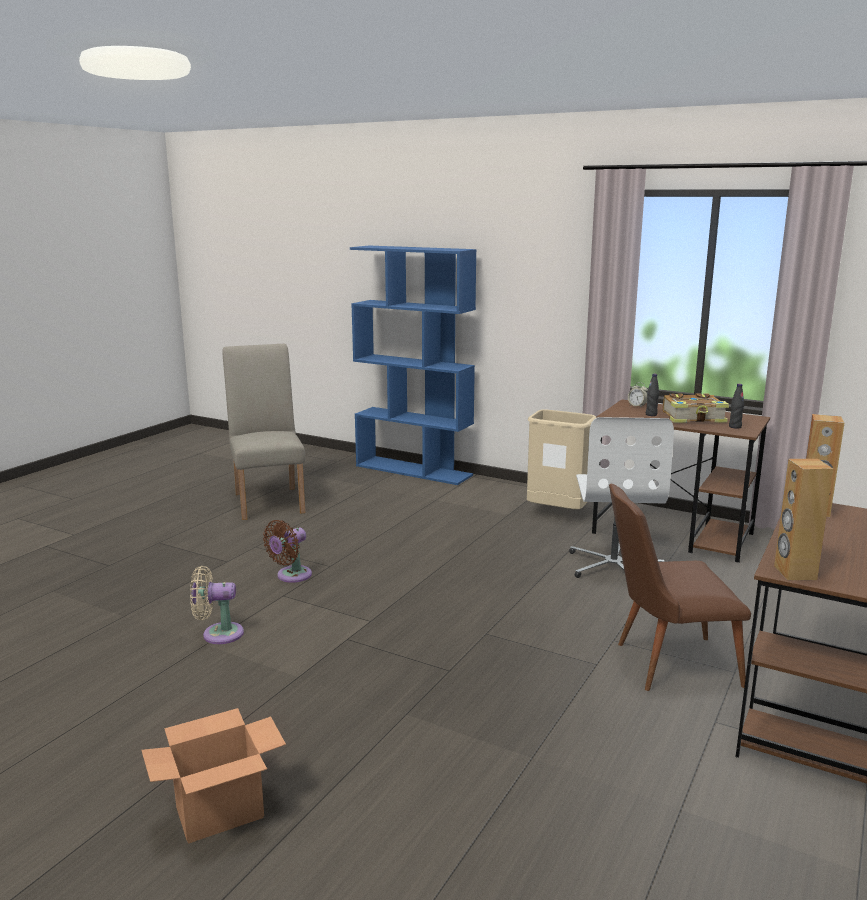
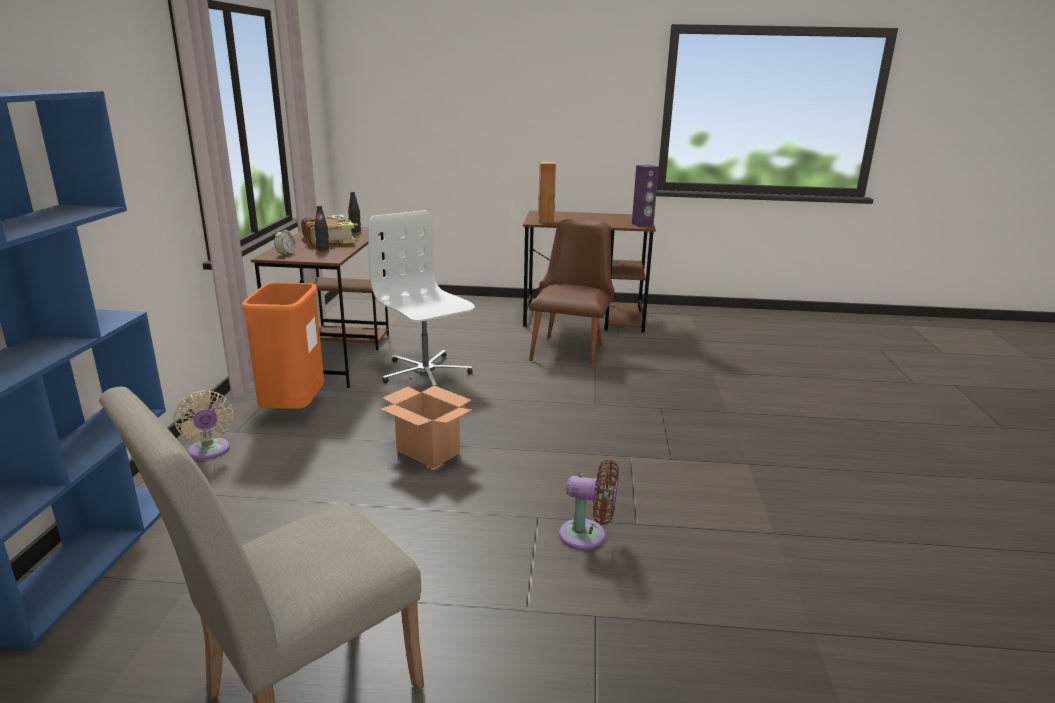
camera: 115 degrees left, 5 degrees up
cardboard box [141,708,286,844] -> cardboard box moved to [381,386,473,469]
beige fan [190,566,244,644] -> beige fan moved to [173,390,234,460]
beige trash can [527,410,596,509] -> orange trash can [241,282,324,409]
white office chair [569,417,674,578] -> white office chair turned 105 degrees counterclockwise [368,210,475,386]
brown chair [609,484,751,691] -> brown chair turned 135 degrees counterclockwise [529,219,614,369]
brown speaker [774,459,833,580] -> purple speaker [632,165,659,227]

